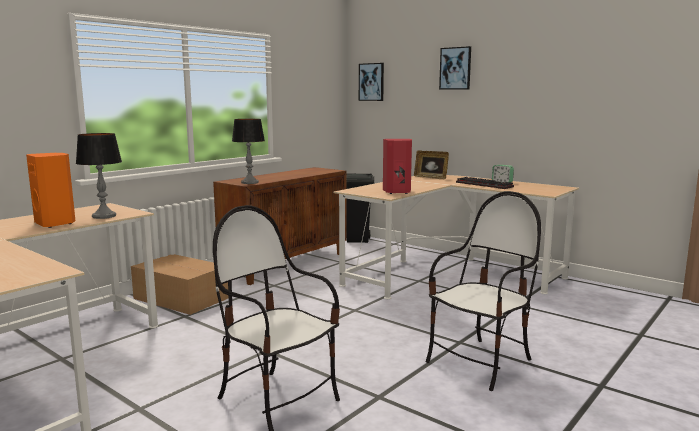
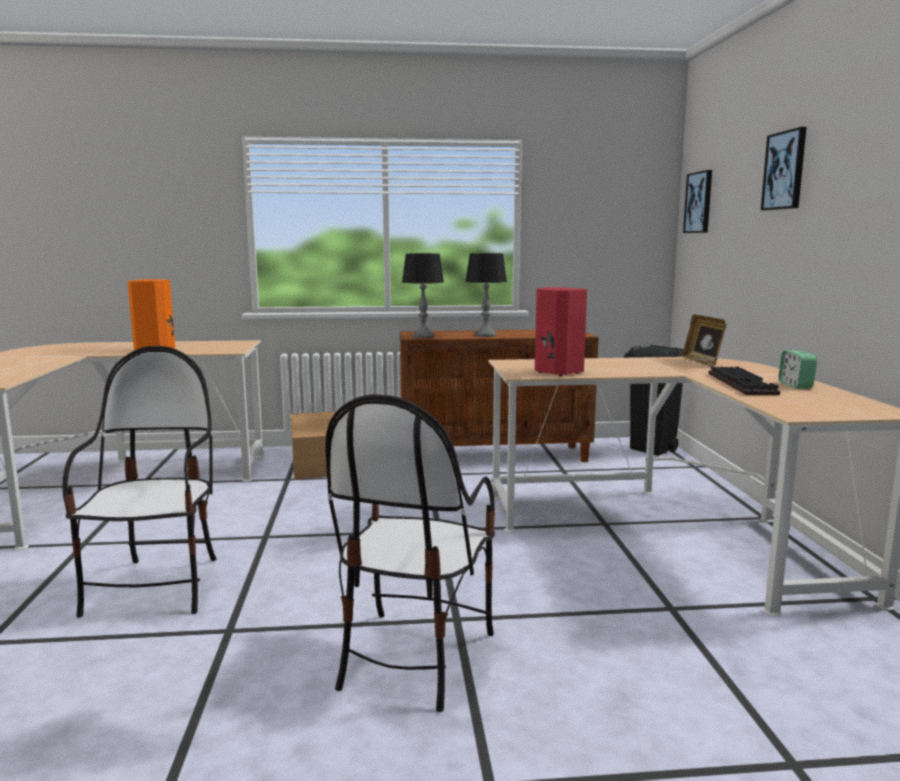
camera: 45 degrees right, 0 degrees up
table lamp [76,133,122,219] -> table lamp moved to [465,253,507,337]
chair [426,191,541,391] -> chair turned 105 degrees clockwise [325,394,495,712]

